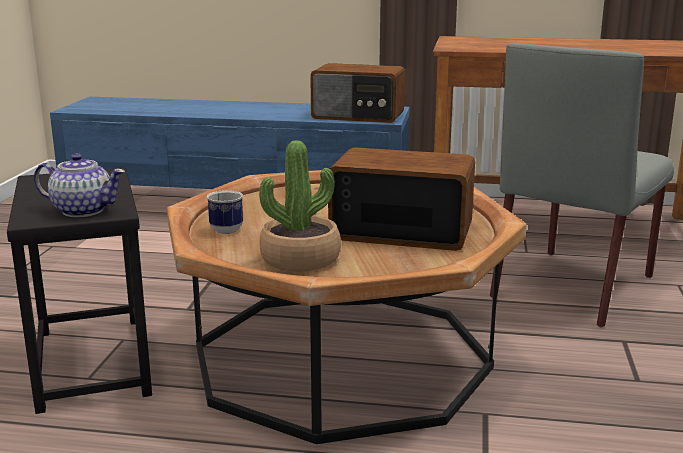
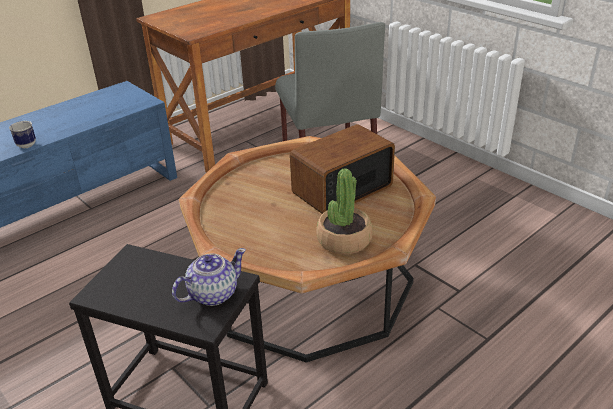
camera: 50 degrees left, 15 degrees up
mug [207,190,243,234] -> mug moved to [9,121,36,148]
radio [310,63,405,123] -> none

